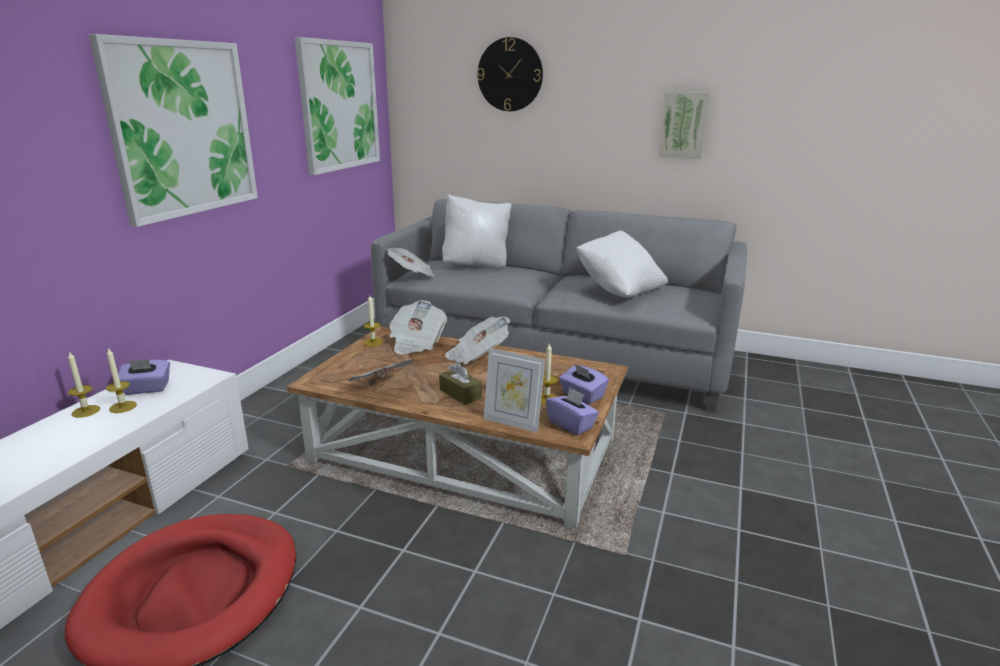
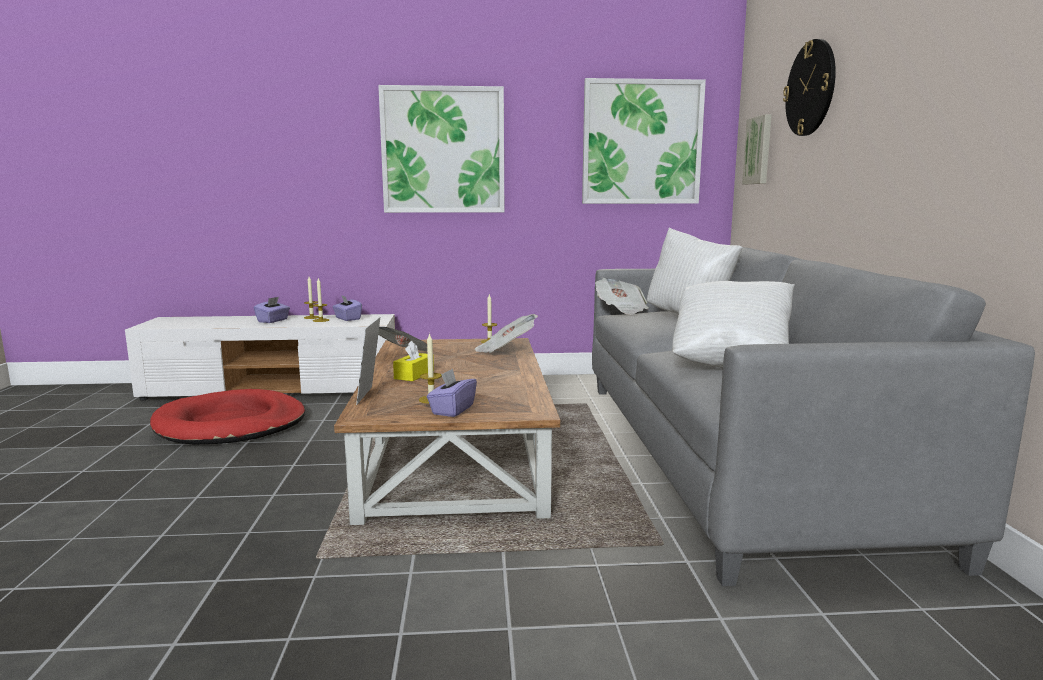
camera: 65 degrees right, 10 degrees down
brown tissue box [439,362,482,405] -> yellow tissue box [393,341,434,381]
newspaper [445,317,510,365] -> none
purple tissue box [546,387,599,435] -> purple tissue box moved to [254,297,290,323]
picture [659,92,710,159] -> picture moved to [742,114,772,184]

